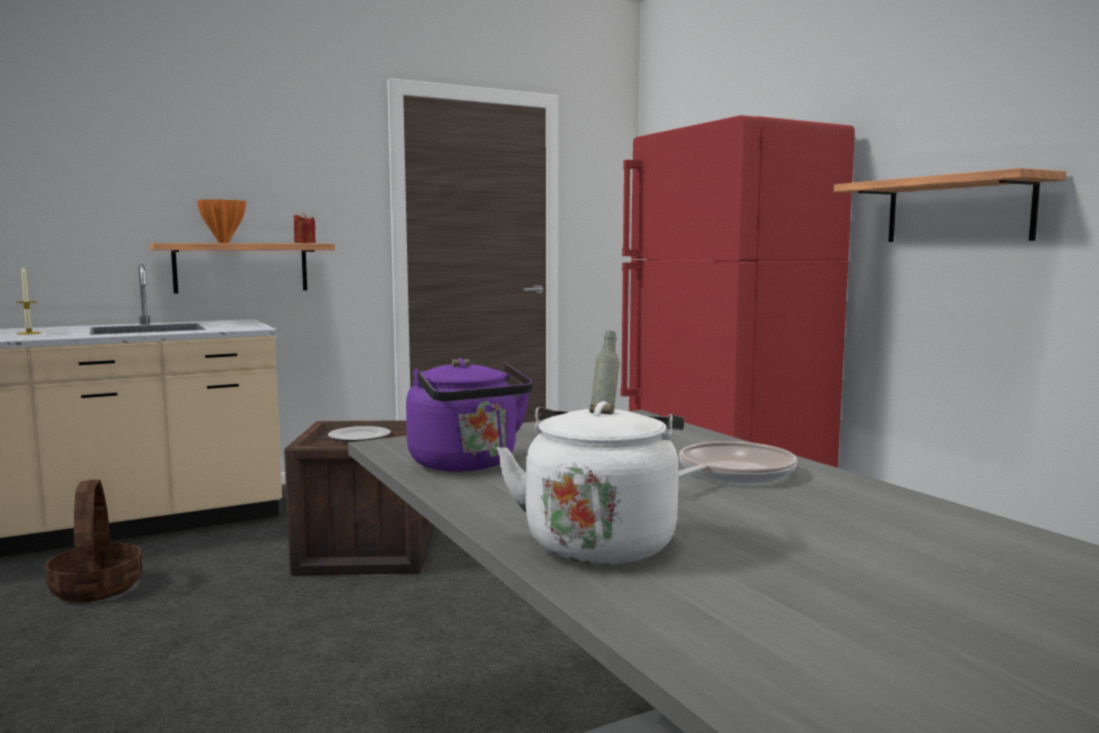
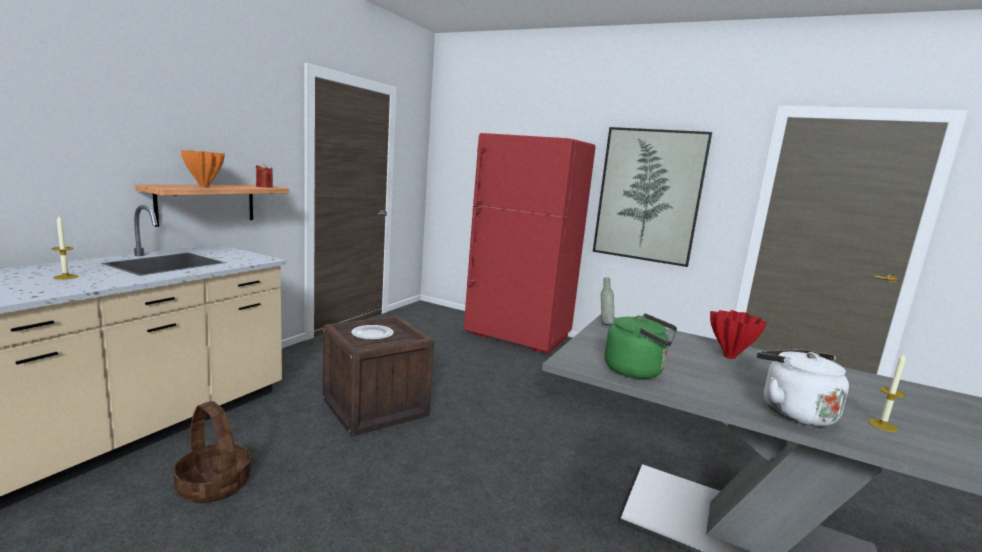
camera: 35 degrees left, 5 degrees up
purple kettle [406,358,533,472] -> green kettle [605,313,677,379]
frying pan [678,441,797,483] -> red vase [710,310,767,359]
shelf [833,168,1066,242] -> picture [593,127,712,267]
none -> candle [868,354,906,432]

